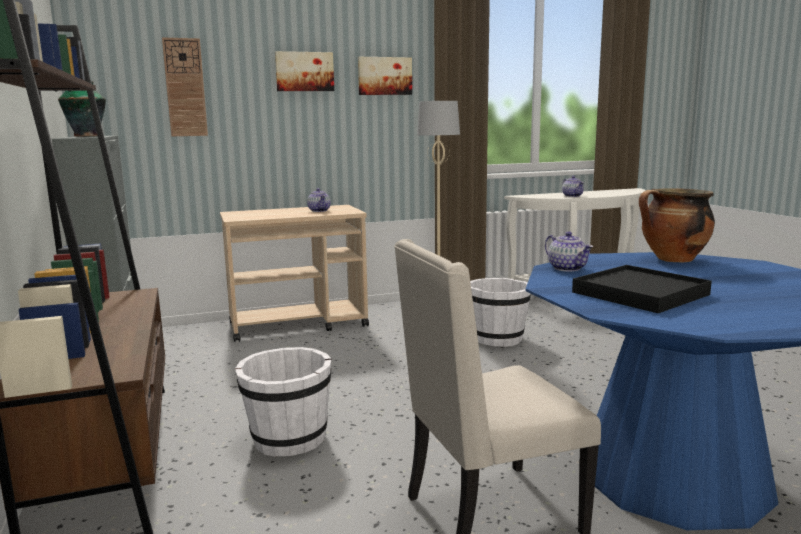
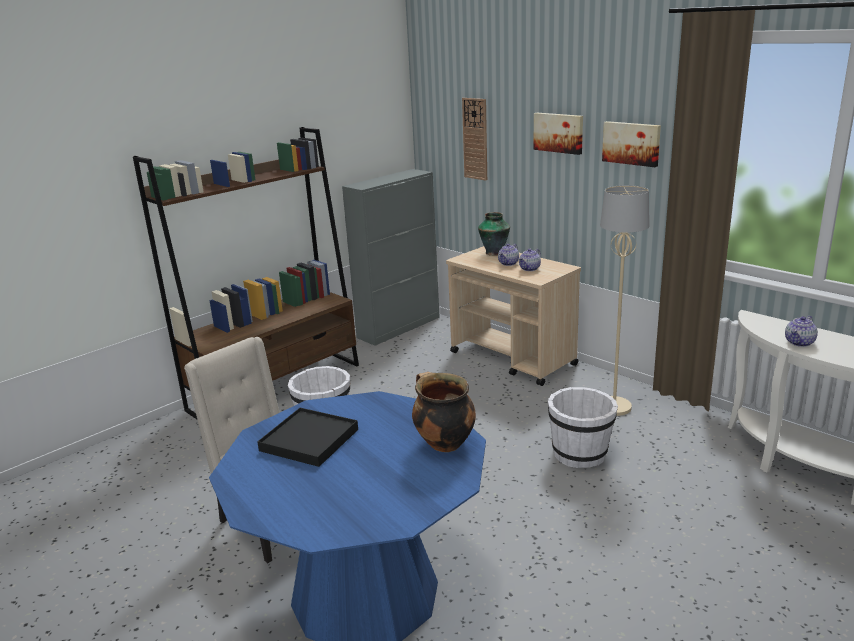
camera: 65 degrees right, 10 degrees up
vase [58,81,106,137] -> vase moved to [478,212,510,256]
teapot [545,231,593,272] -> teapot moved to [498,244,519,266]

